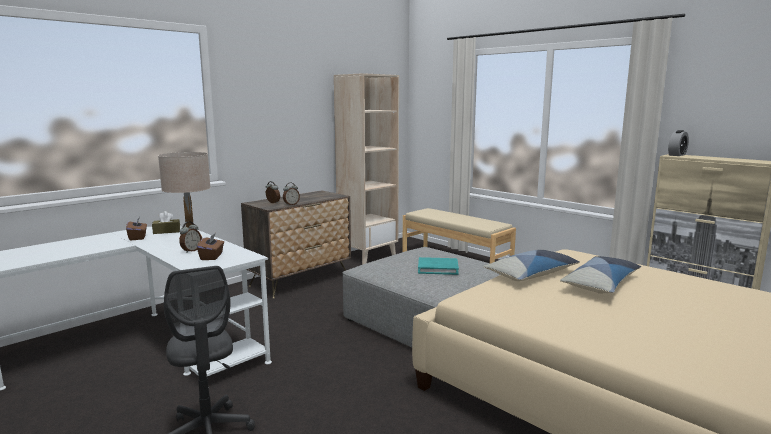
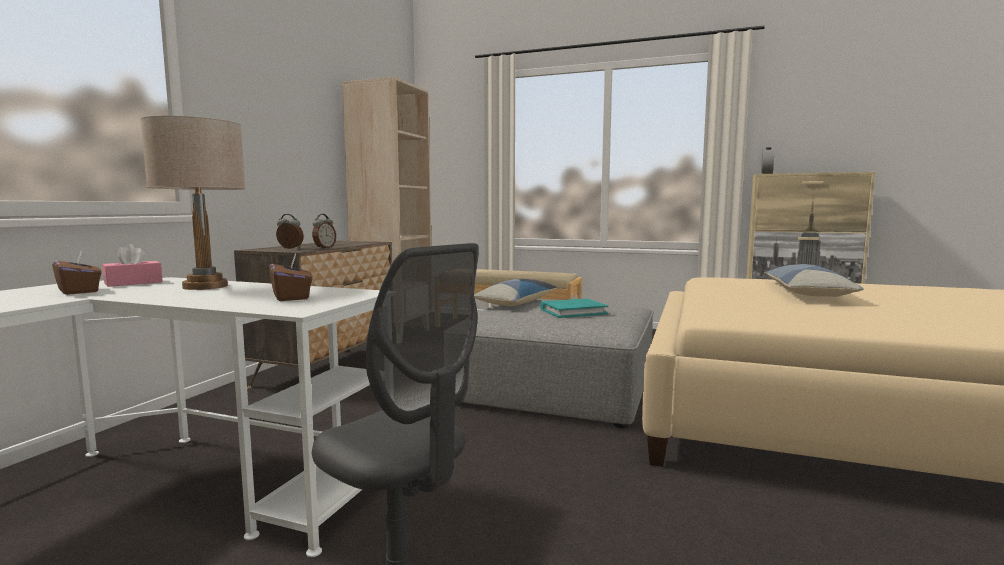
camera: 25 degrees left, 5 degrees down
brown tissue box [152,211,180,234] -> pink tissue box [102,244,163,287]
alarm clock [179,222,202,253] -> none
pillow [483,250,579,281] -> pillow moved to [474,279,558,306]

